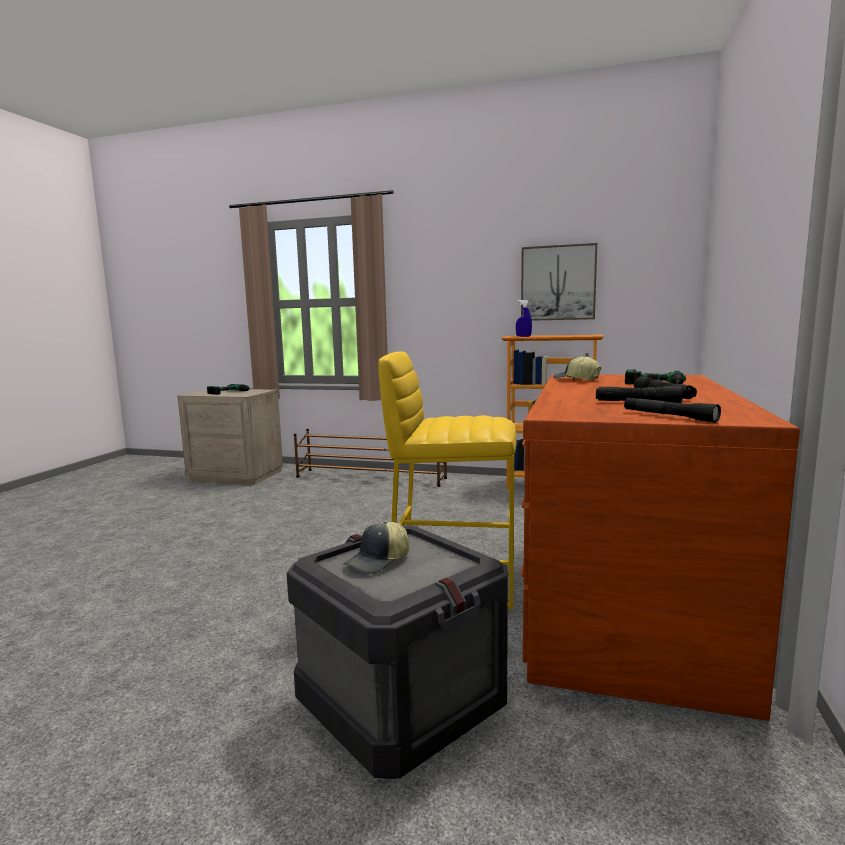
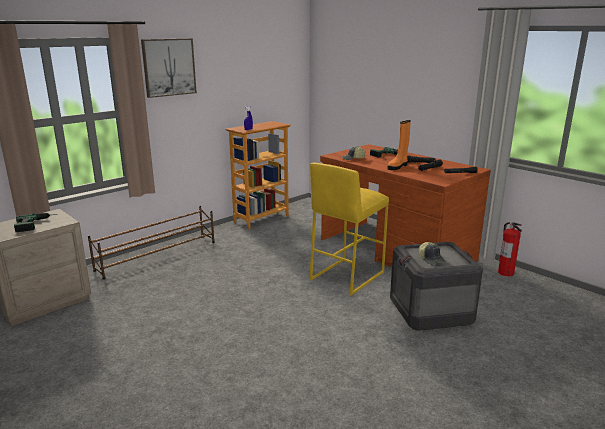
camera: 60 degrees left, 10 degrees up
picture [521,243,597,321] -> picture moved to [141,38,197,98]
none -> orange boot [387,120,411,170]
none -> fire extinguisher [498,222,522,276]

